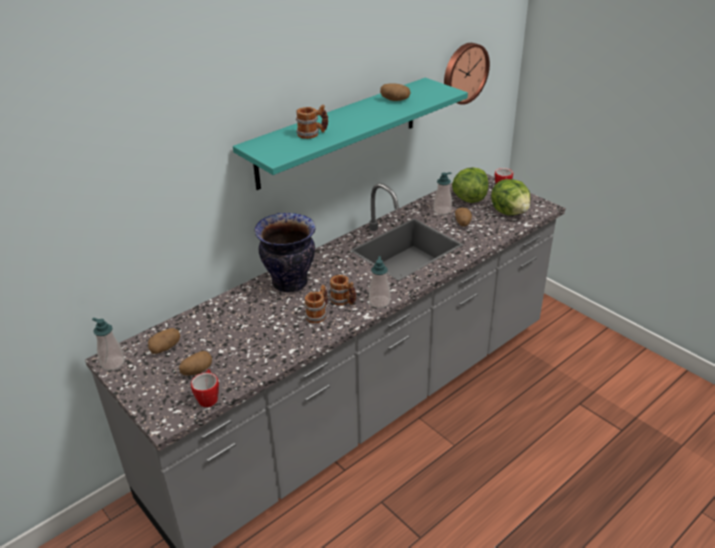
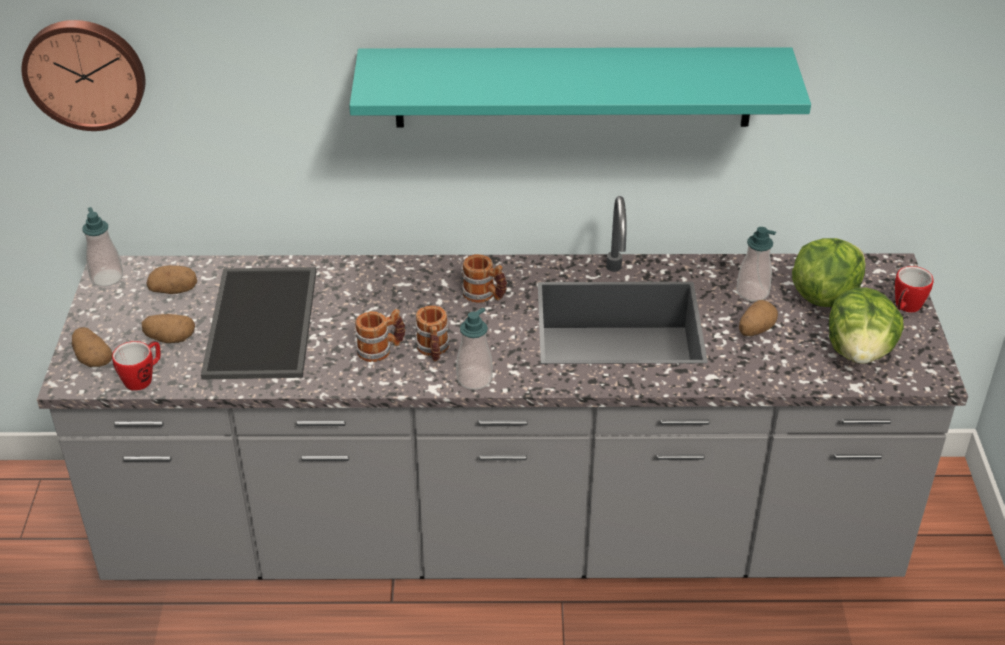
camera: 40 degrees right, 5 degrees up
vase [254,213,316,292] -> none
mug [296,104,328,139] -> mug moved to [462,254,507,303]
potato [380,84,411,101] -> potato moved to [72,327,113,367]
wall clock [444,43,490,105] -> wall clock moved to [22,20,145,131]
none -> tray [201,267,316,380]

